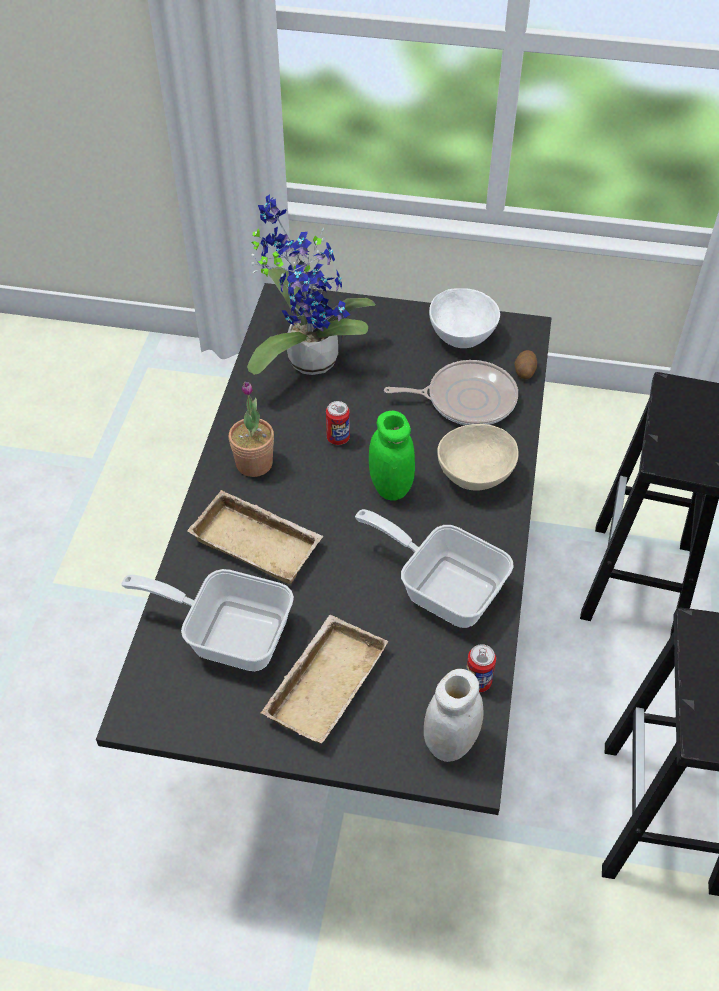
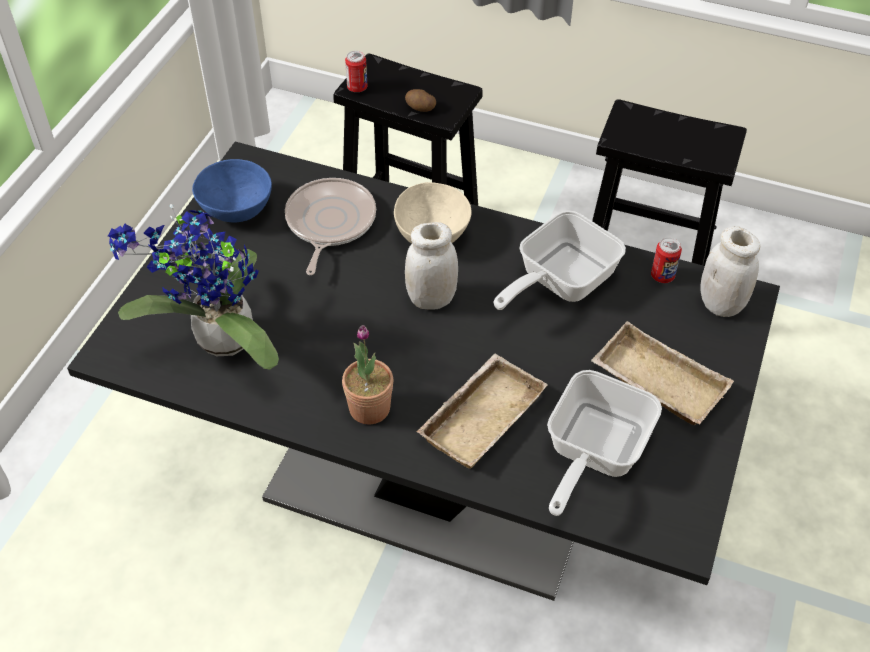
camera: 80 degrees left, 0 degrees up
can [326,401,350,445] -> can moved to [345,51,368,92]
green jar [369,411,415,501] -> white jar [405,222,458,309]
white bowl [429,288,500,348] -> blue bowl [192,159,272,223]
potato [514,350,537,379] -> potato moved to [405,89,436,112]

